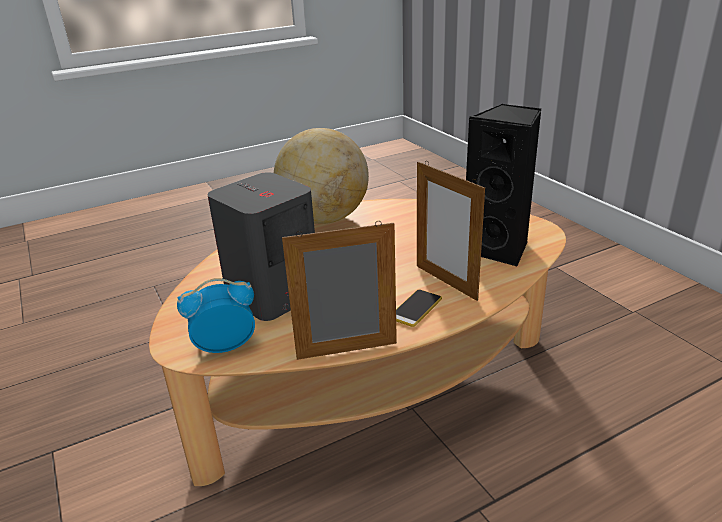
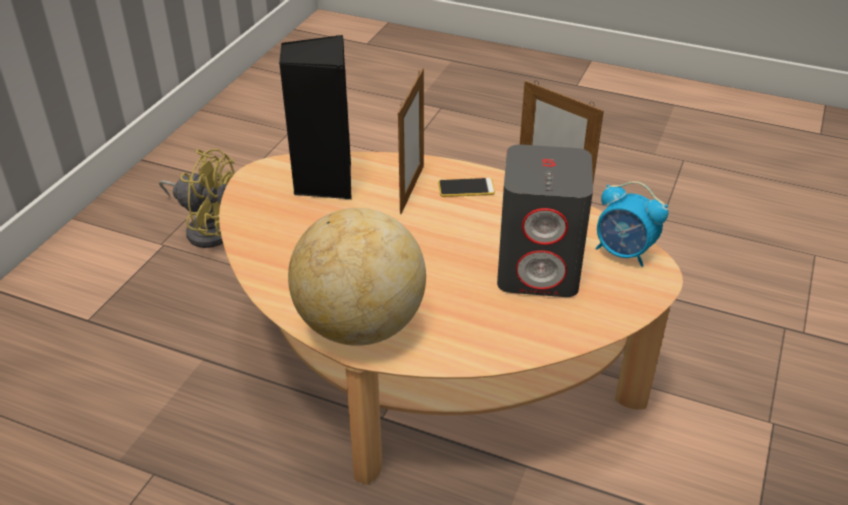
camera: 130 degrees left, 10 degrees up
none -> yellow fan [159,148,235,248]

